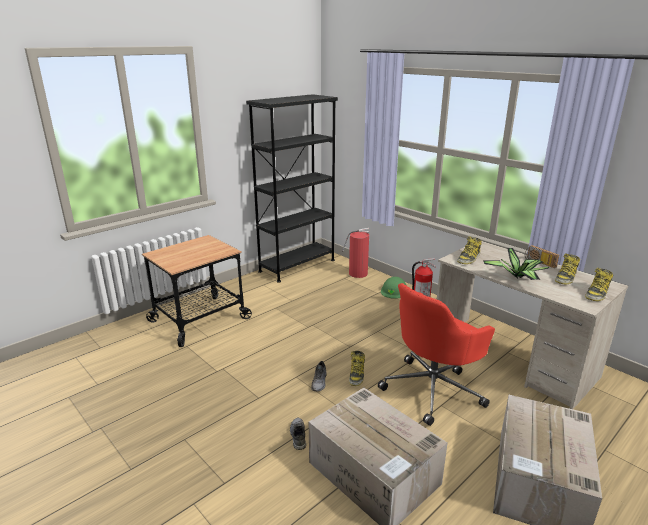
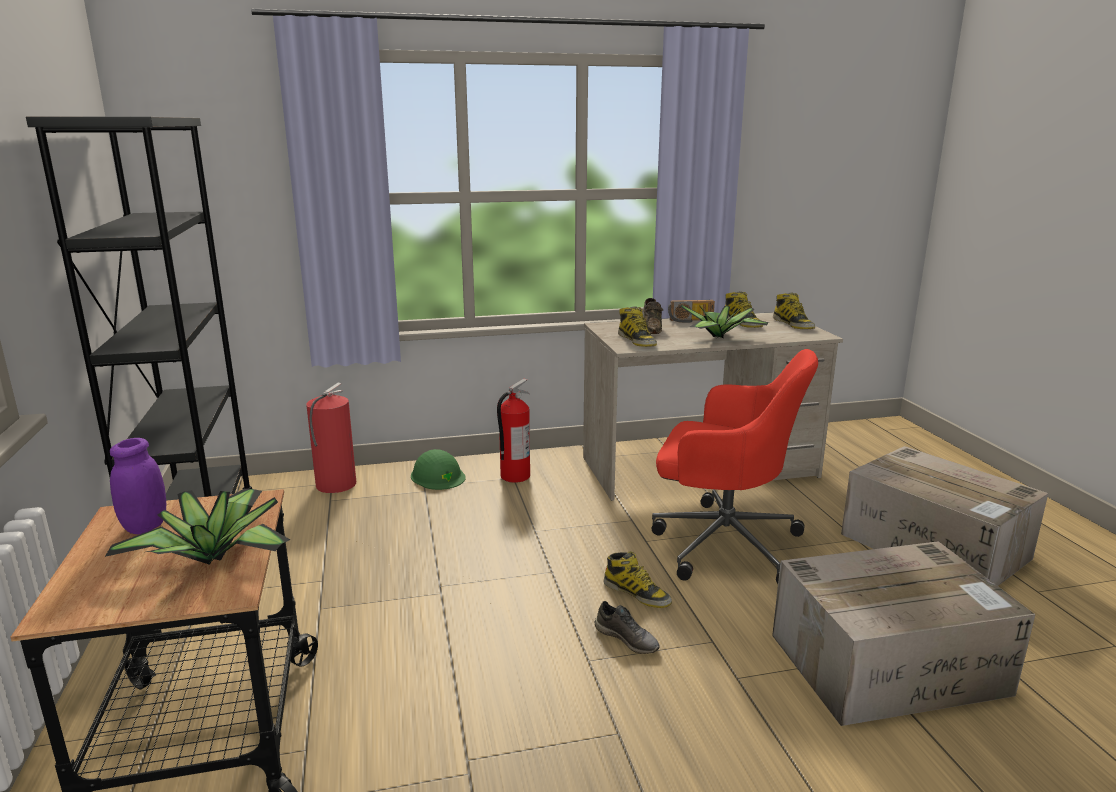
camera: 60 degrees left, 5 degrees down
grey shoe [290,418,306,450] -> none
red office chair [378,283,495,426] -> red office chair turned 60 degrees counterclockwise [652,349,818,584]
none -> potted plant [105,489,290,565]
none -> purple jar [110,438,166,534]
none -> brown shoe [644,298,663,334]

